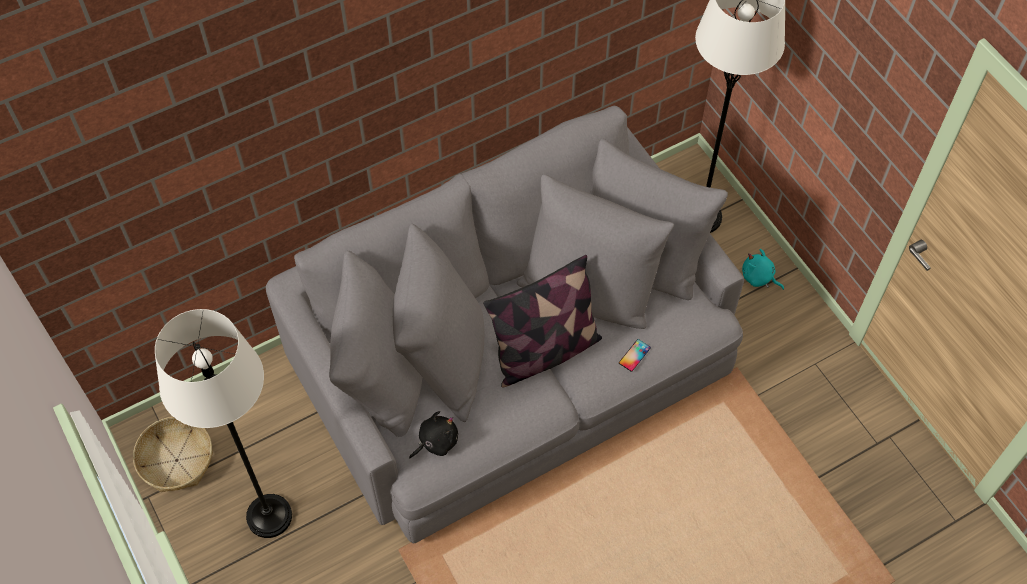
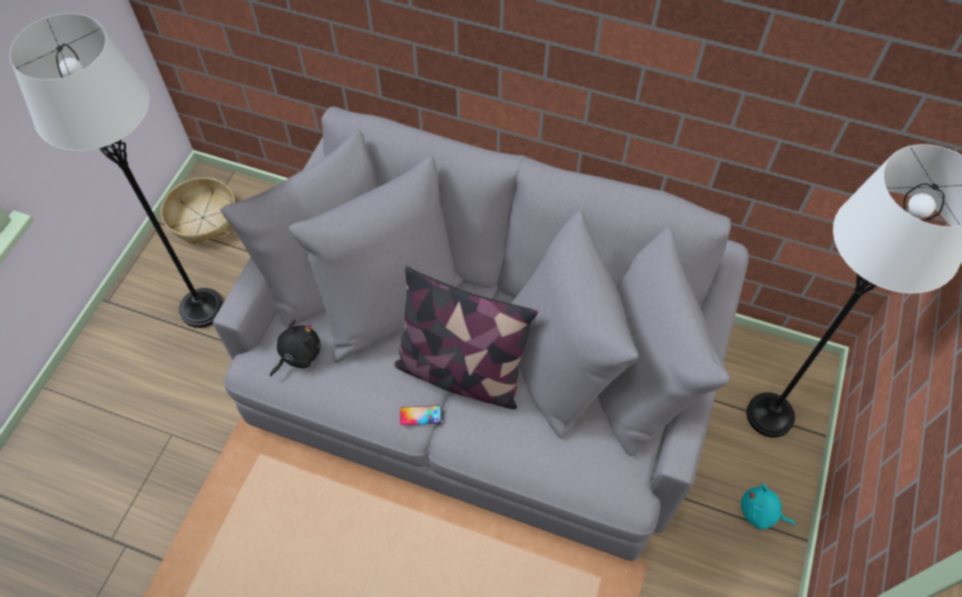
camera: 50 degrees right, 0 degrees up
black plush toy [409,411,458,459] -> black plush toy turned 60 degrees counterclockwise [270,319,321,377]
phone [619,339,651,372] -> phone moved to [400,405,441,425]
turquoise plush toy [742,249,784,290] -> turquoise plush toy turned 60 degrees counterclockwise [741,483,795,529]

